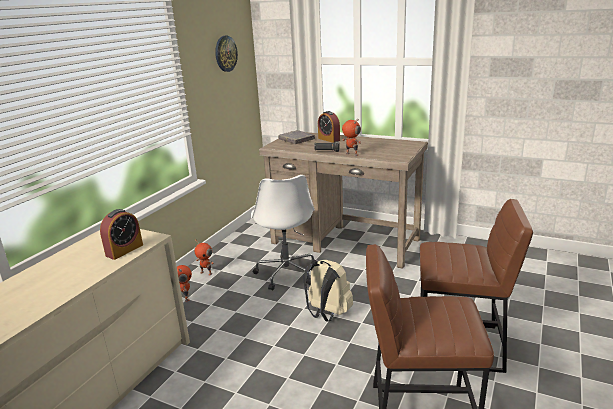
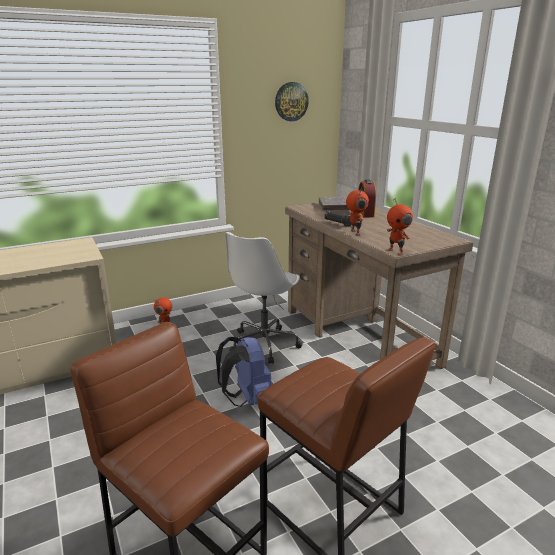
camera: 35 degrees right, 0 degrees up
alarm clock [100,209,143,260] -> none
toy robot [194,240,214,276] -> toy robot moved to [387,199,413,256]
beige backpack [304,260,353,321] -> blue backpack [216,337,271,407]

